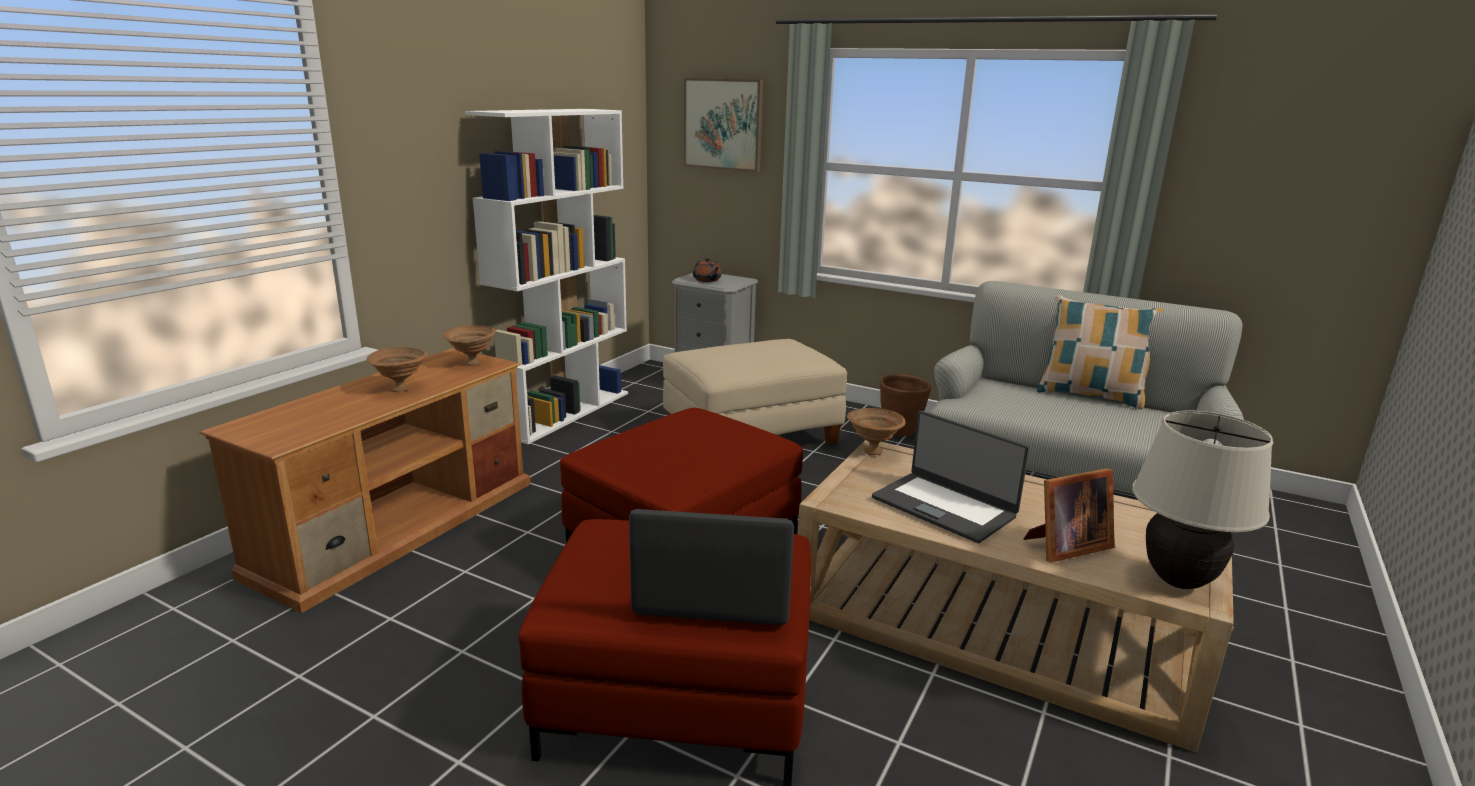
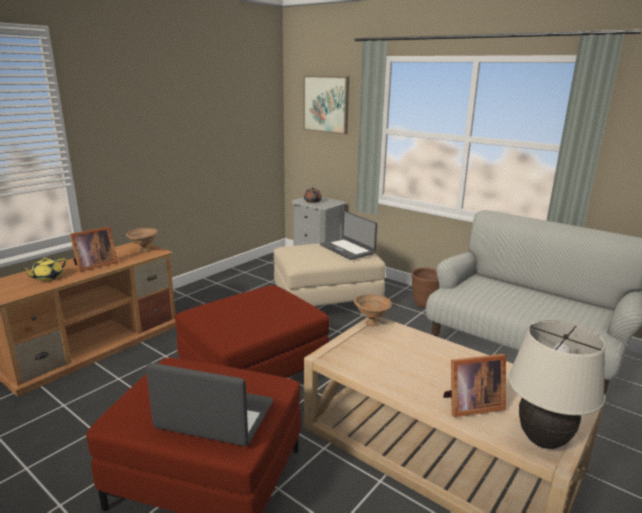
camera: 10 degrees right, 0 degrees up
brown bowl [367,347,428,392] -> picture frame [70,226,118,272]
white bookcase [465,109,628,444] -> none
laptop [872,411,1029,543] -> laptop moved to [320,211,377,260]
pillow [1037,295,1164,409] -> none
none -> yellow teapot [22,257,67,281]

